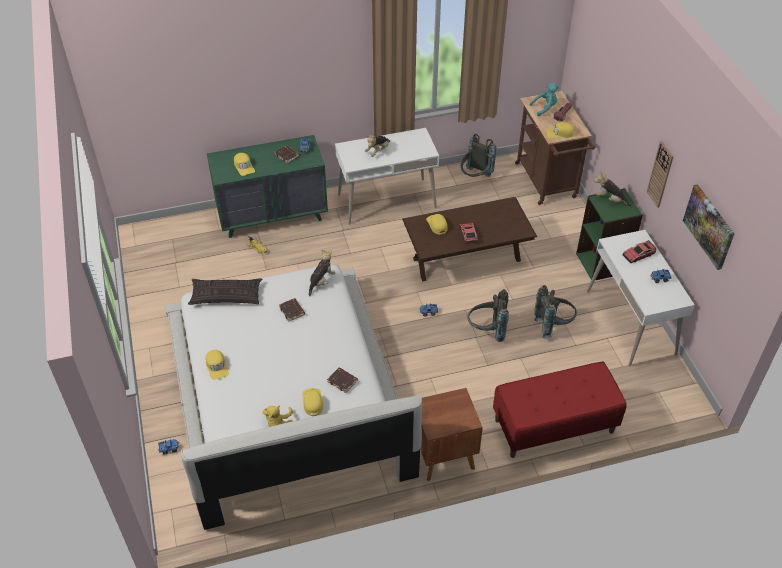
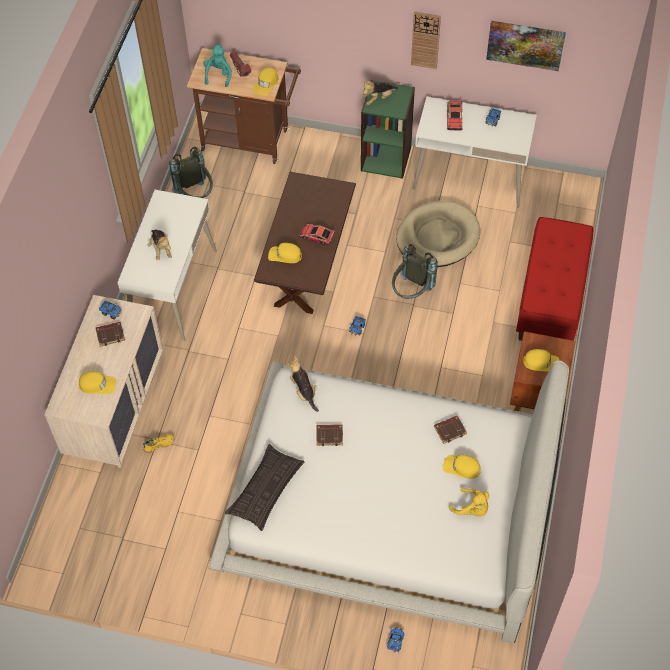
camera: 60 degrees left, 10 degrees up
yellow cap [205,350,229,380] -> yellow cap moved to [523,349,559,372]
green dresser [207,135,328,238] -> beige dresser [44,295,163,468]
grey backpack [534,285,577,339] -> beige dog bed [396,201,480,267]

